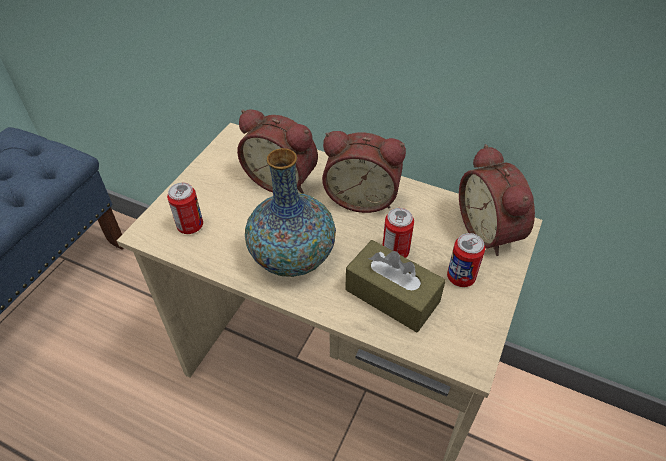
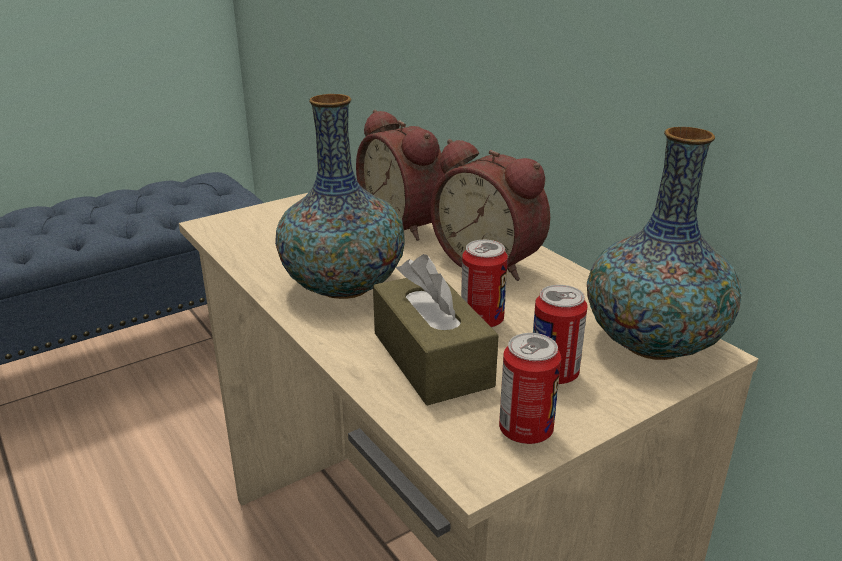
camera: 30 degrees right, 20 degrees down
can [167,182,203,234] -> can moved to [499,333,561,444]
alarm clock [459,144,535,256] -> vase [587,127,742,360]

